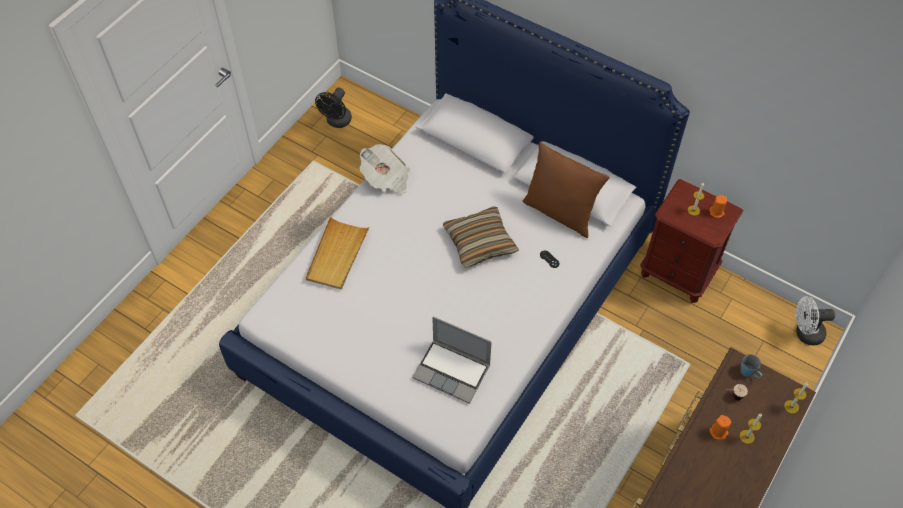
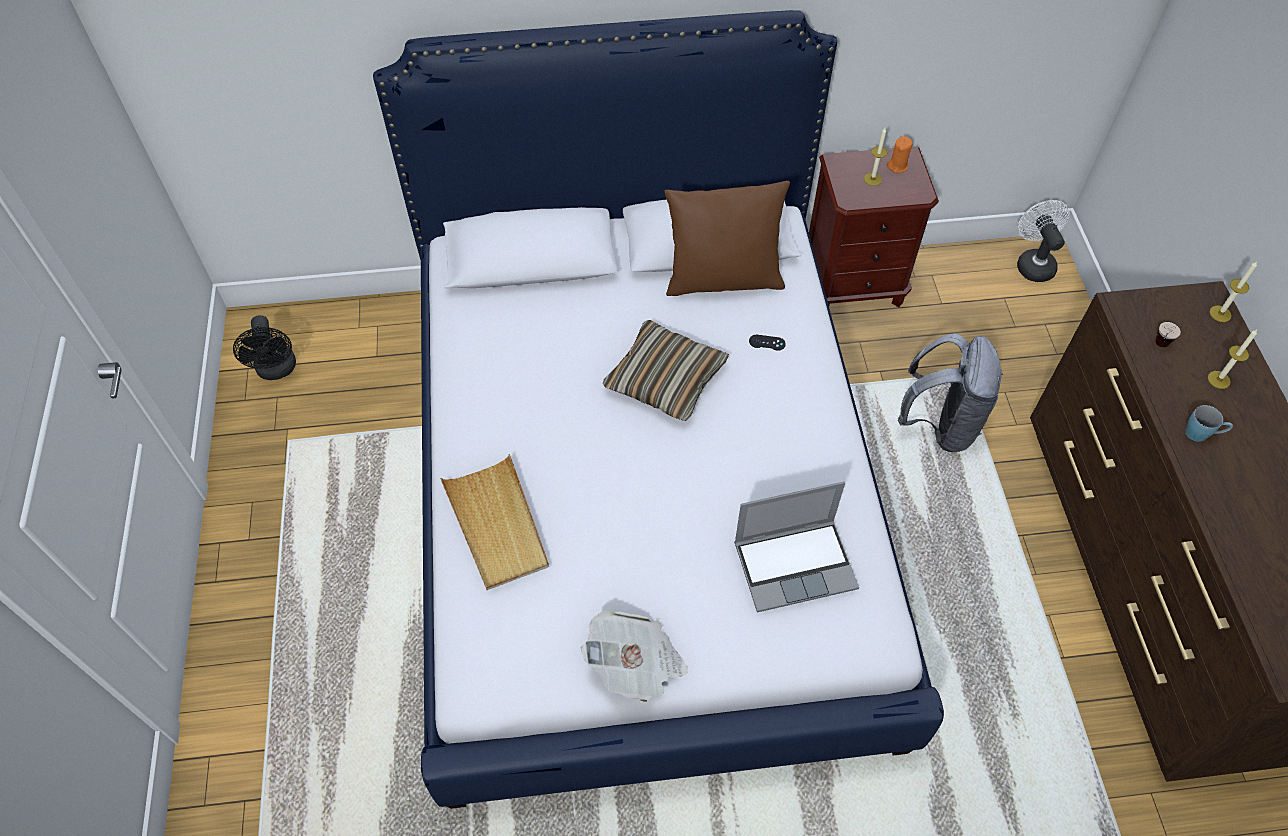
camera: 40 degrees left, 0 degrees up
newspaper [359,144,410,194] -> newspaper moved to [581,609,688,702]
orange candle [709,415,731,440] -> none
blue mug [741,354,762,378] -> blue mug moved to [1185,405,1233,442]
white fan [796,296,835,345] -> white fan turned 120 degrees clockwise [1017,200,1070,282]
none -> grey backpack [898,333,1003,452]

